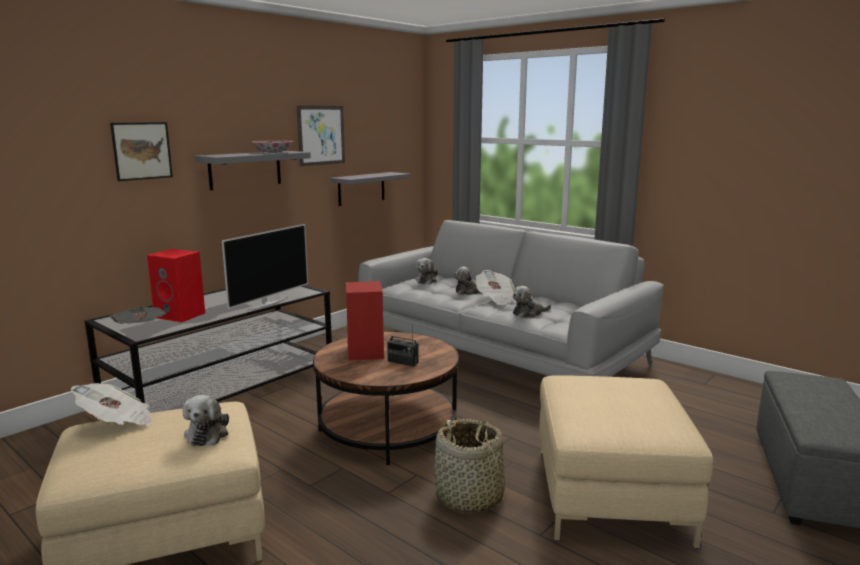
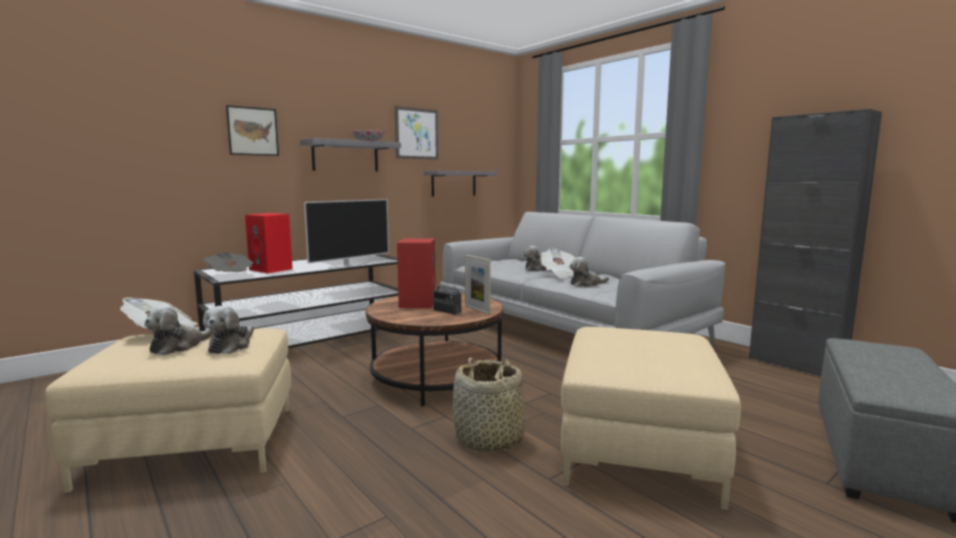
camera: 10 degrees right, 5 degrees down
plush toy [415,258,438,284] -> plush toy moved to [144,306,213,355]
none -> picture frame [465,255,491,314]
none -> black cabinet [749,109,882,376]

